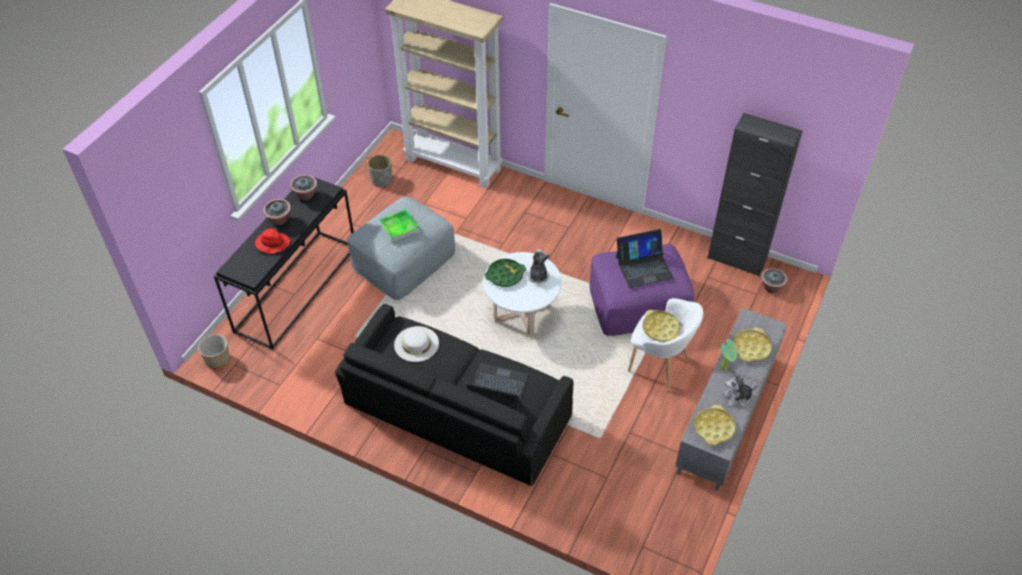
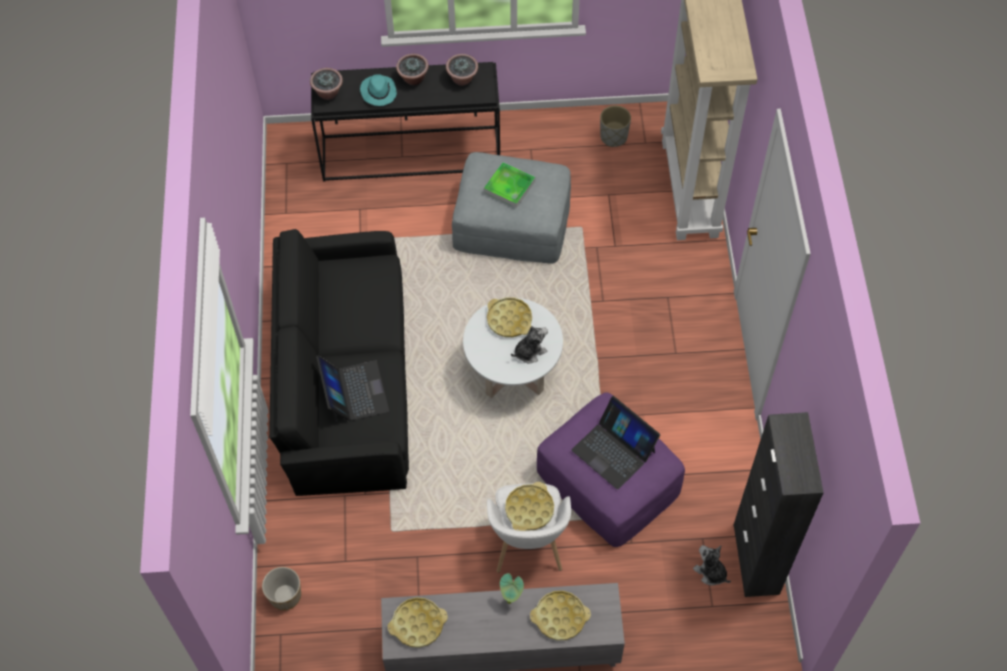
camera: 60 degrees right, 10 degrees up
planter [198,334,230,368] -> planter moved to [262,567,301,610]
red hat [255,228,290,254] -> turquoise hat [360,74,397,106]
white hat [394,326,439,362] -> none
green tray [485,259,526,287] -> yellow tray [487,297,532,337]
plush toy [722,370,758,407] -> plush toy moved to [693,545,731,586]
potted plant [761,268,787,293] -> potted plant moved to [310,68,343,100]

